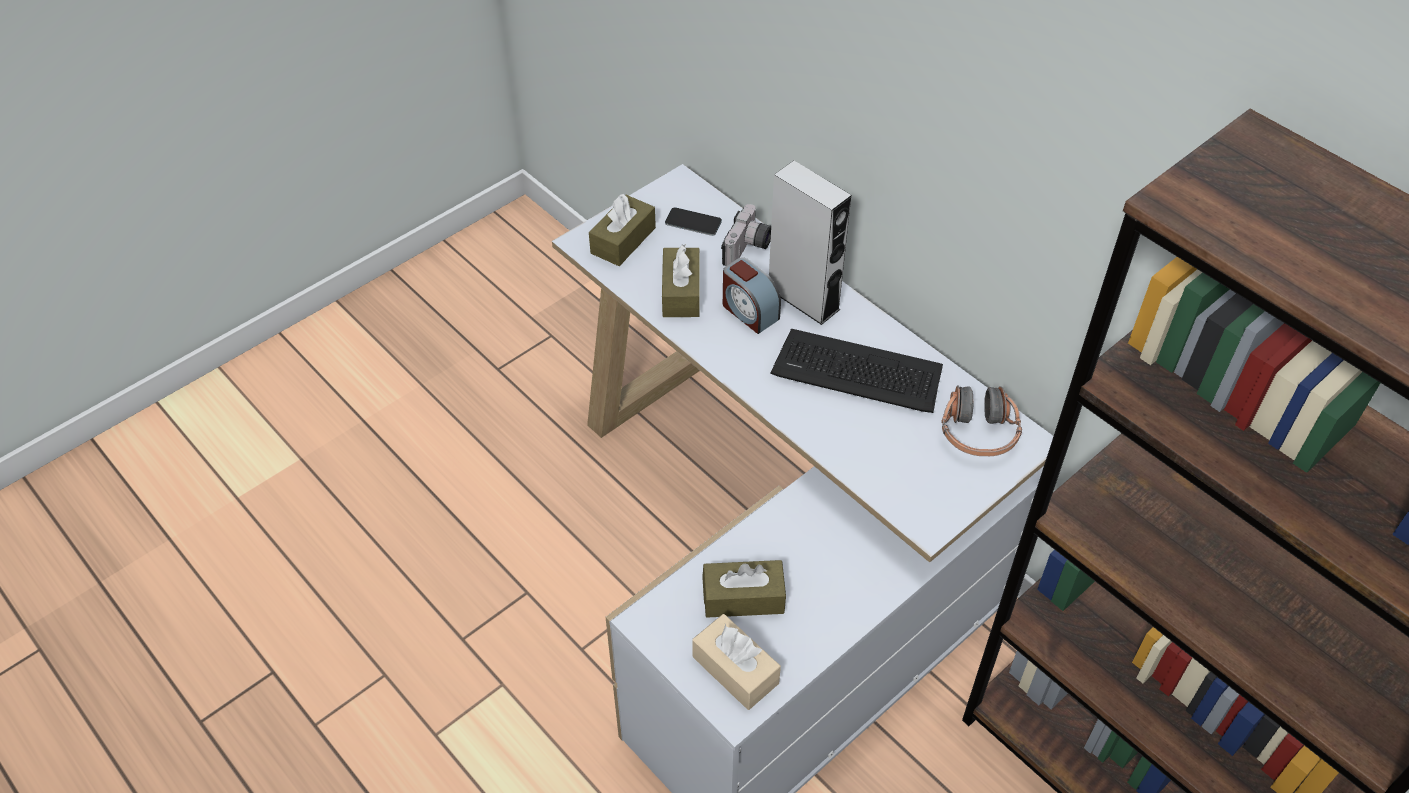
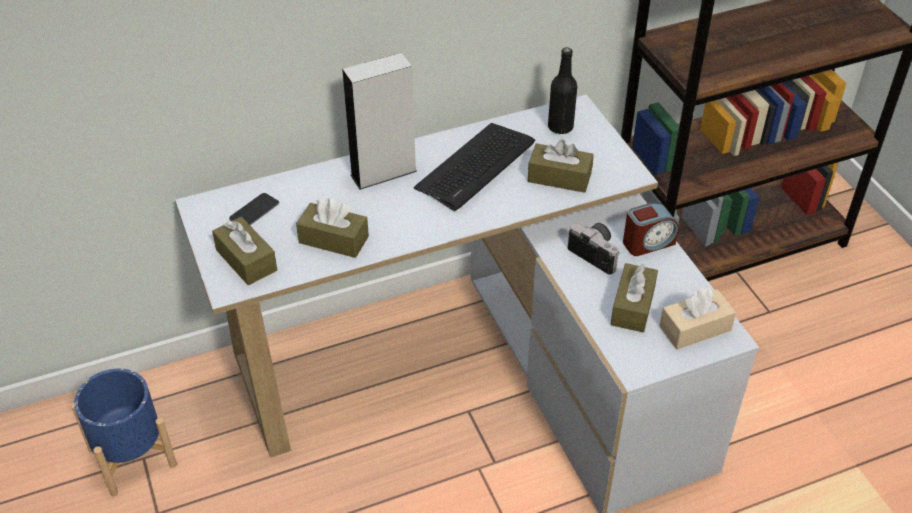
camera: 70 degrees left, 5 degrees down
camera [721,204,771,266] -> camera moved to [568,223,620,275]
alarm clock [723,257,781,334] -> alarm clock moved to [623,202,679,256]
headphones [941,385,1022,456] -> black bottle [548,47,577,134]
none -> blue planter [71,369,177,497]
none -> brown tissue box [528,140,594,193]

